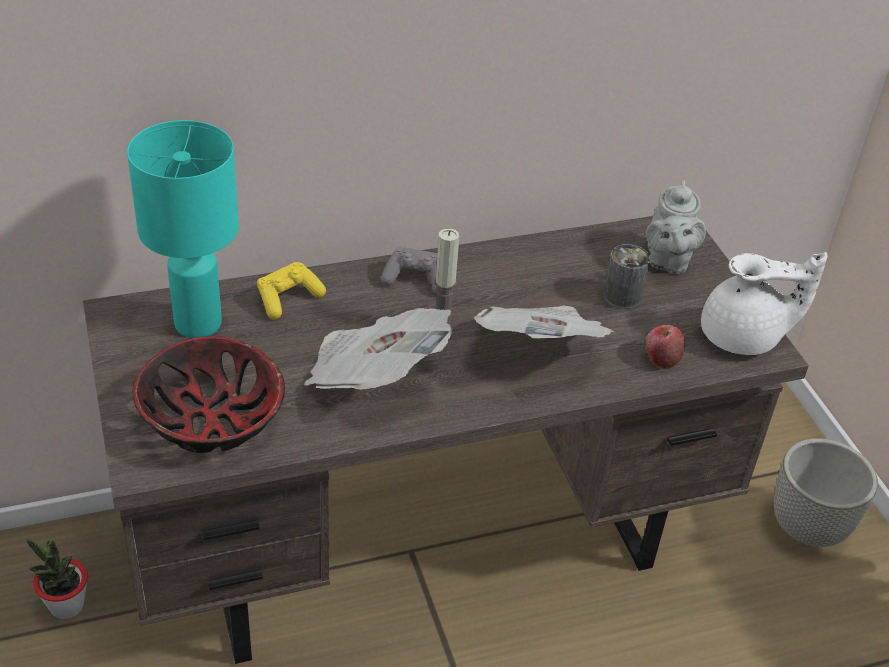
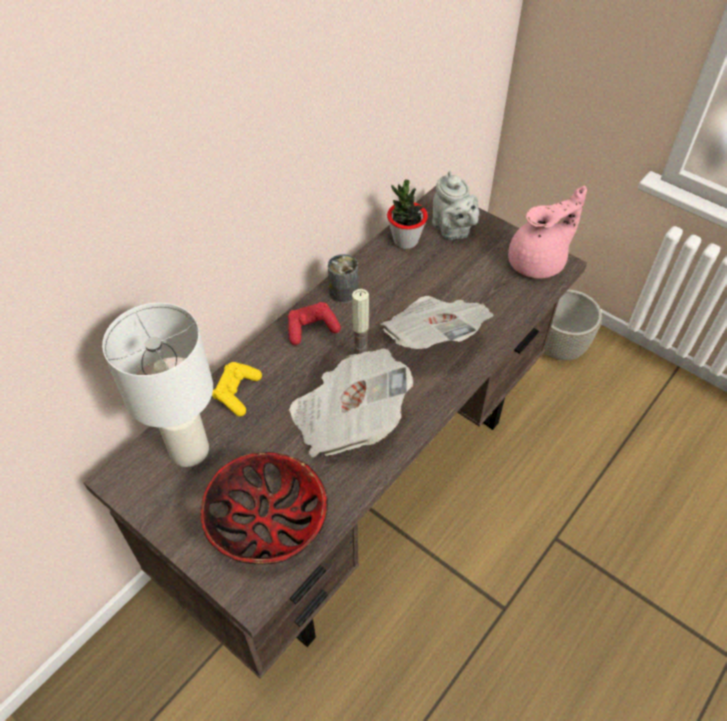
camera: 30 degrees left, 10 degrees up
potted plant [27,539,88,619] -> potted plant moved to [387,180,428,249]
turquoise table lamp [127,120,239,338] -> white table lamp [102,303,213,467]
grey game controller [381,247,438,294] -> red game controller [288,302,341,345]
can [604,244,650,309] -> can moved to [328,254,358,303]
apple [645,325,686,369] -> none
white teapot [701,252,827,355] -> pink teapot [508,186,587,279]

